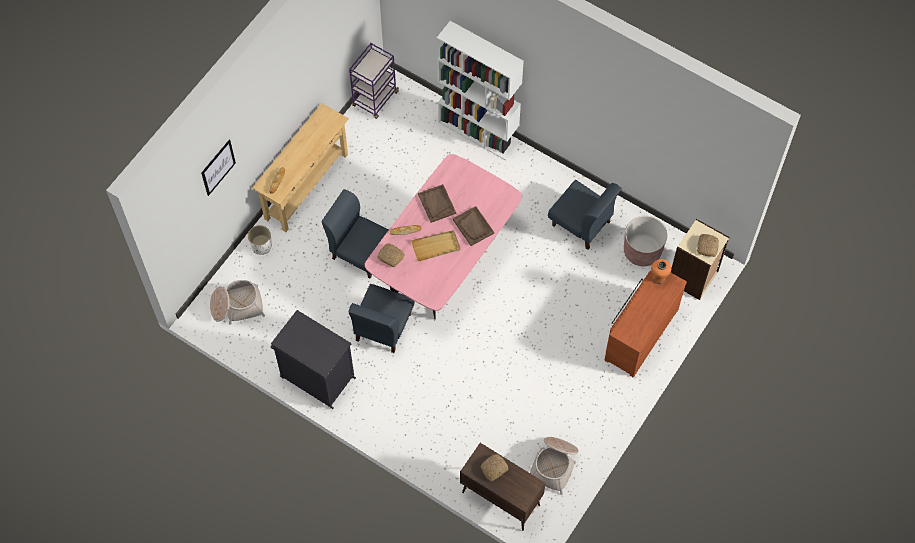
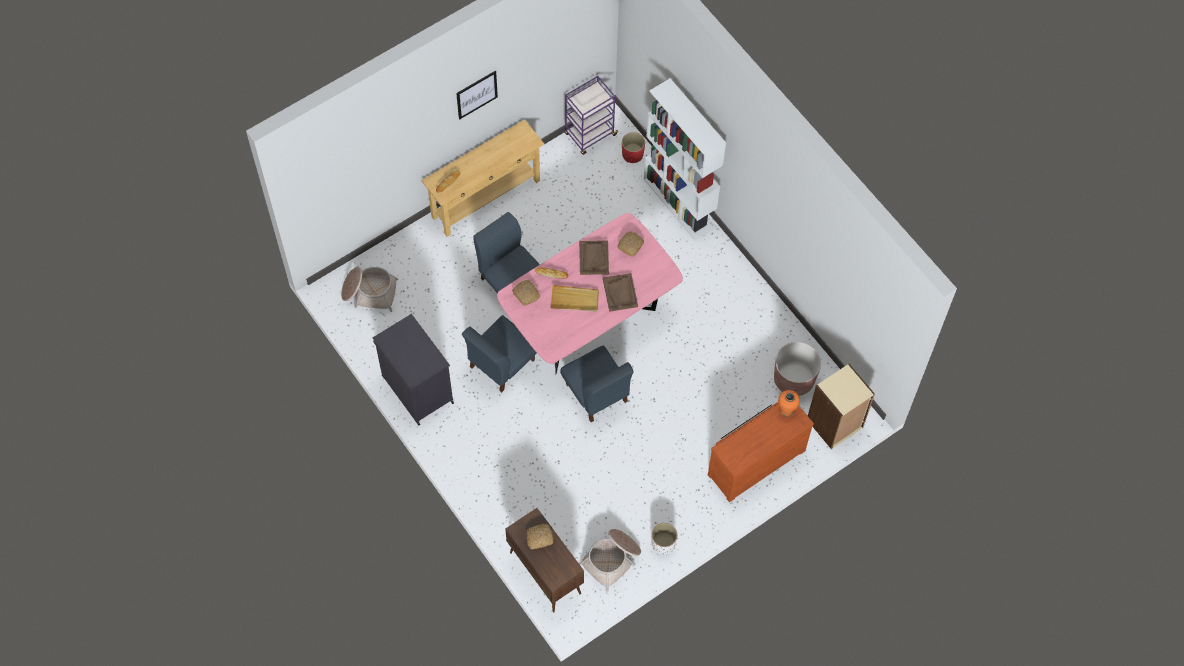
camera: 20 degrees right, 0 degrees up
picture [201,140,236,196] -> picture moved to [456,71,498,120]
white planter [248,225,272,255] -> white planter moved to [651,523,678,555]
blue chair [548,180,622,250] -> blue chair moved to [560,345,634,422]
bread [697,234,719,257] -> bread moved to [617,231,644,257]
none -> red planter [622,132,645,163]

